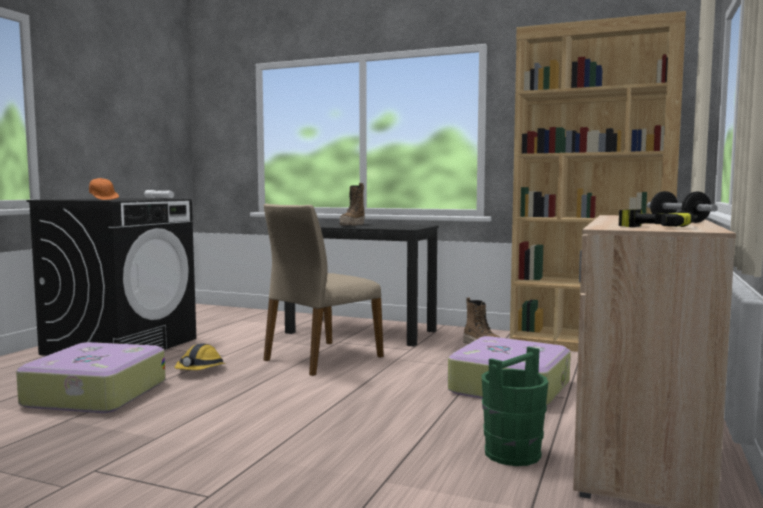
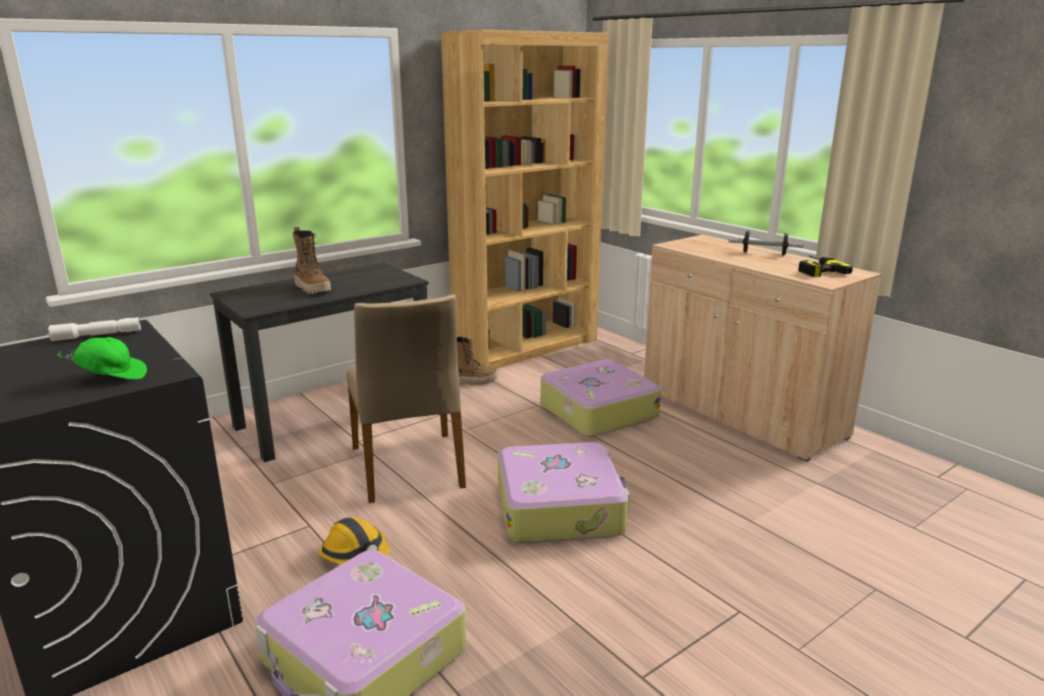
camera: 60 degrees left, 15 degrees up
orange cap [89,178,119,200] -> green cap [56,337,147,379]
green bucket [482,346,548,466] -> none
none -> suitcase [498,442,630,544]

